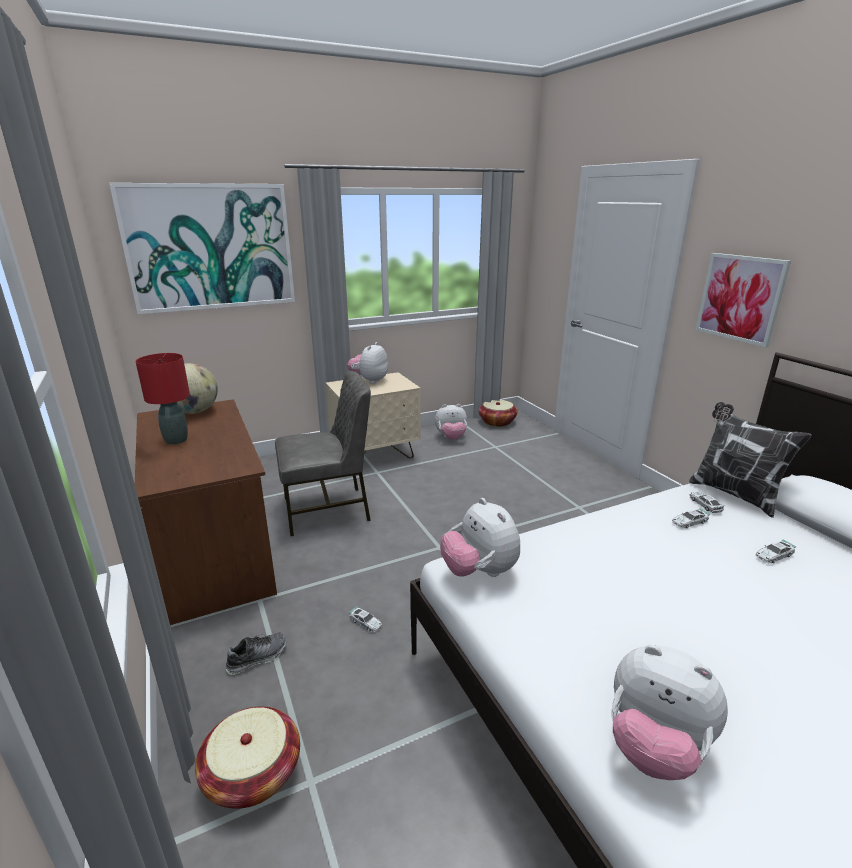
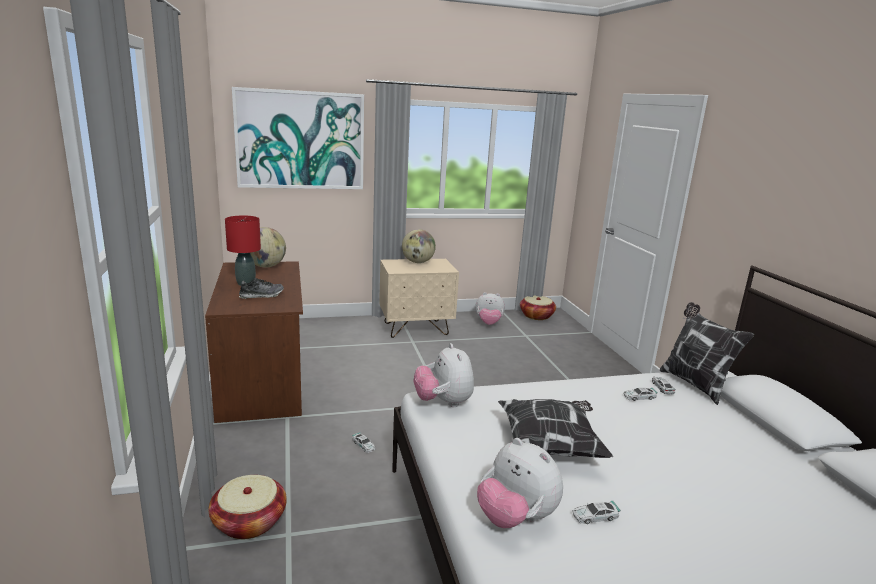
camera: 10 degrees right, 5 degrees down
shoe [226,632,287,675] -> shoe moved to [239,278,284,299]
grey chair [275,371,371,536] -> none
plush toy [347,342,388,384] -> globe [402,229,436,263]
picture [696,253,791,347] -> none
toy car [755,539,796,563] -> toy car moved to [572,501,621,524]
none -> pillow [498,399,613,458]

